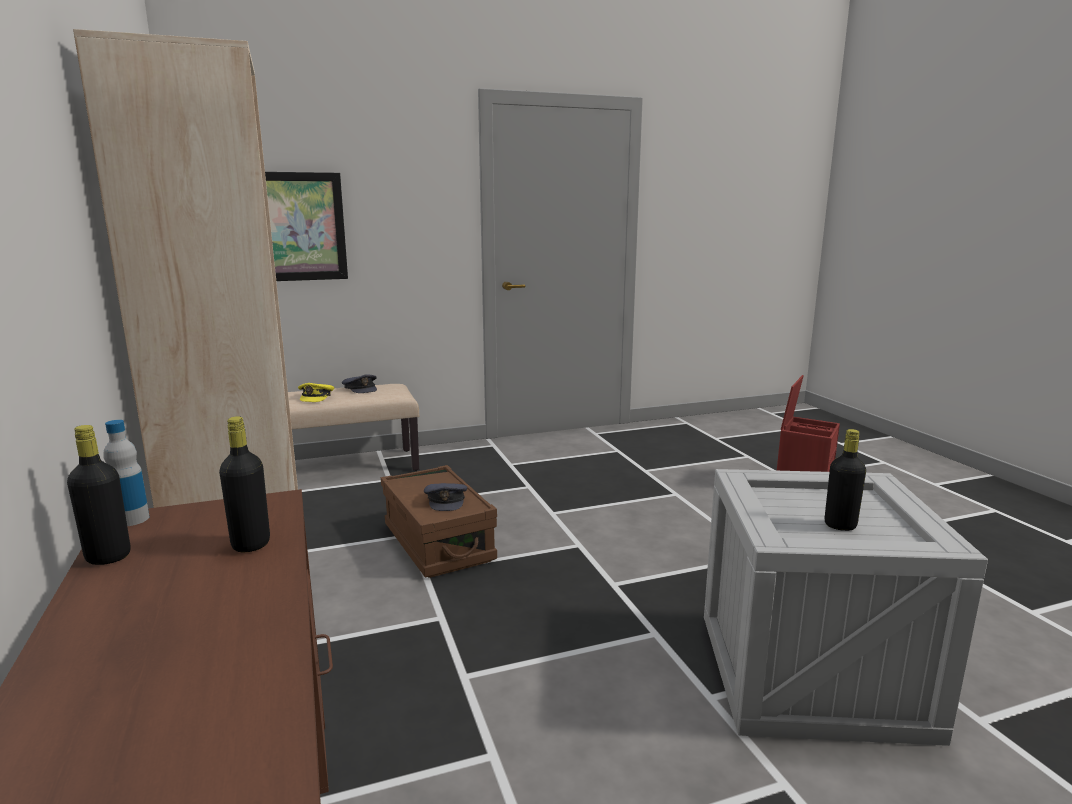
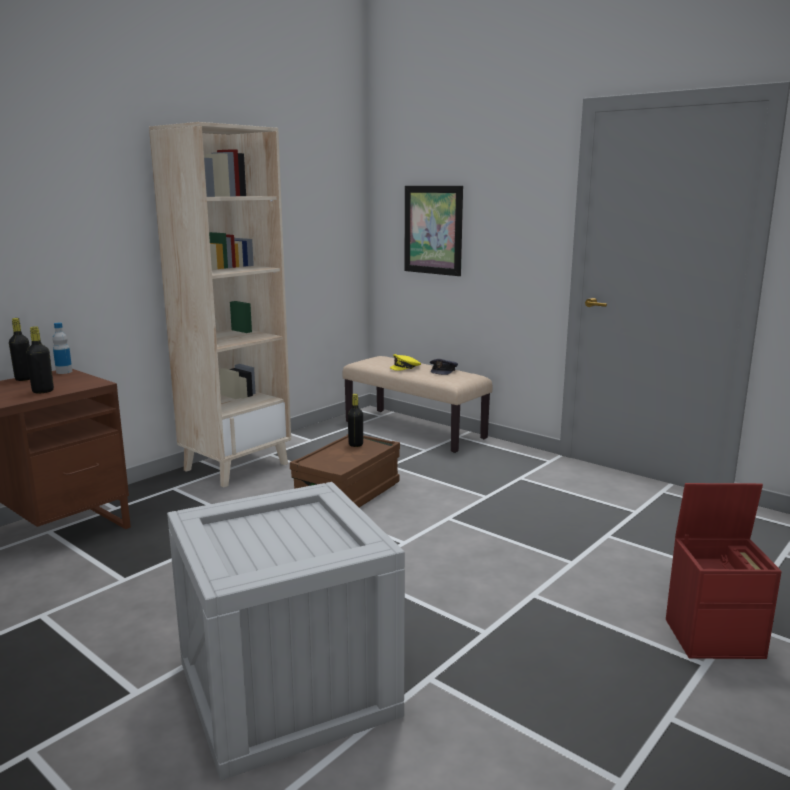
camera: 60 degrees right, 0 degrees up
grey cap [424,483,467,511] -> none
black bottle [825,429,866,531] -> black bottle moved to [348,394,363,447]

